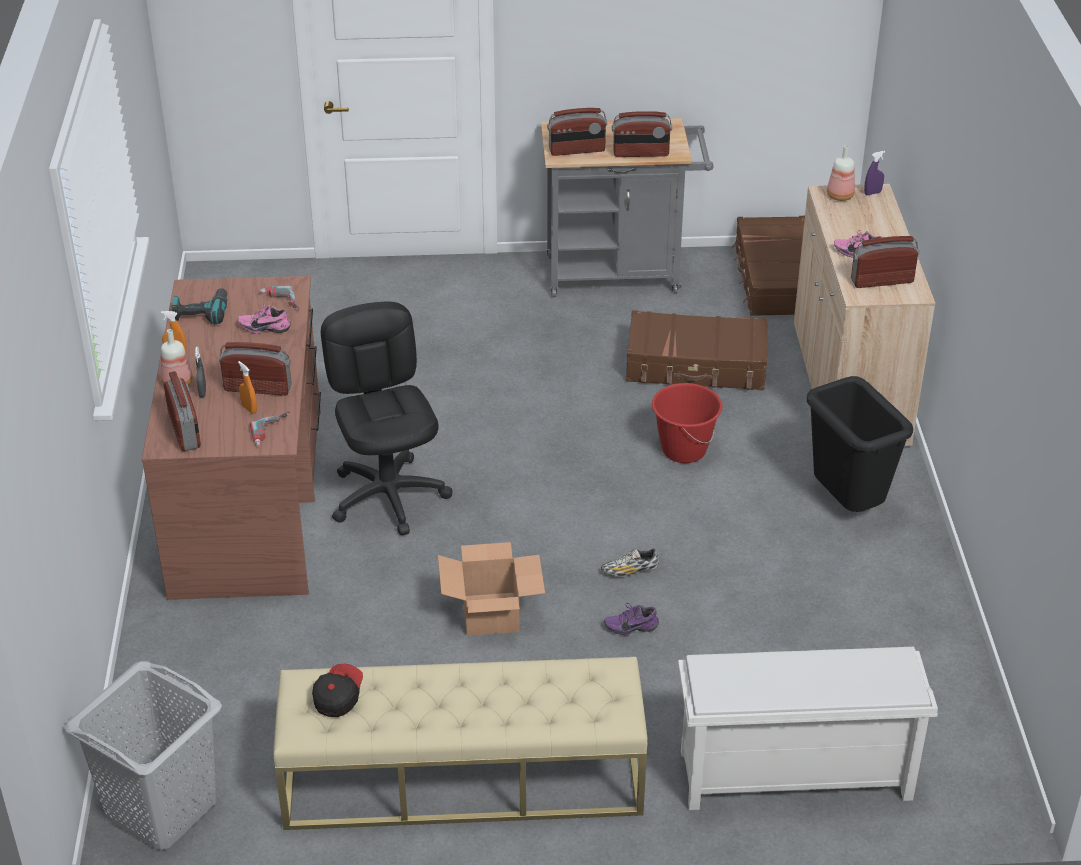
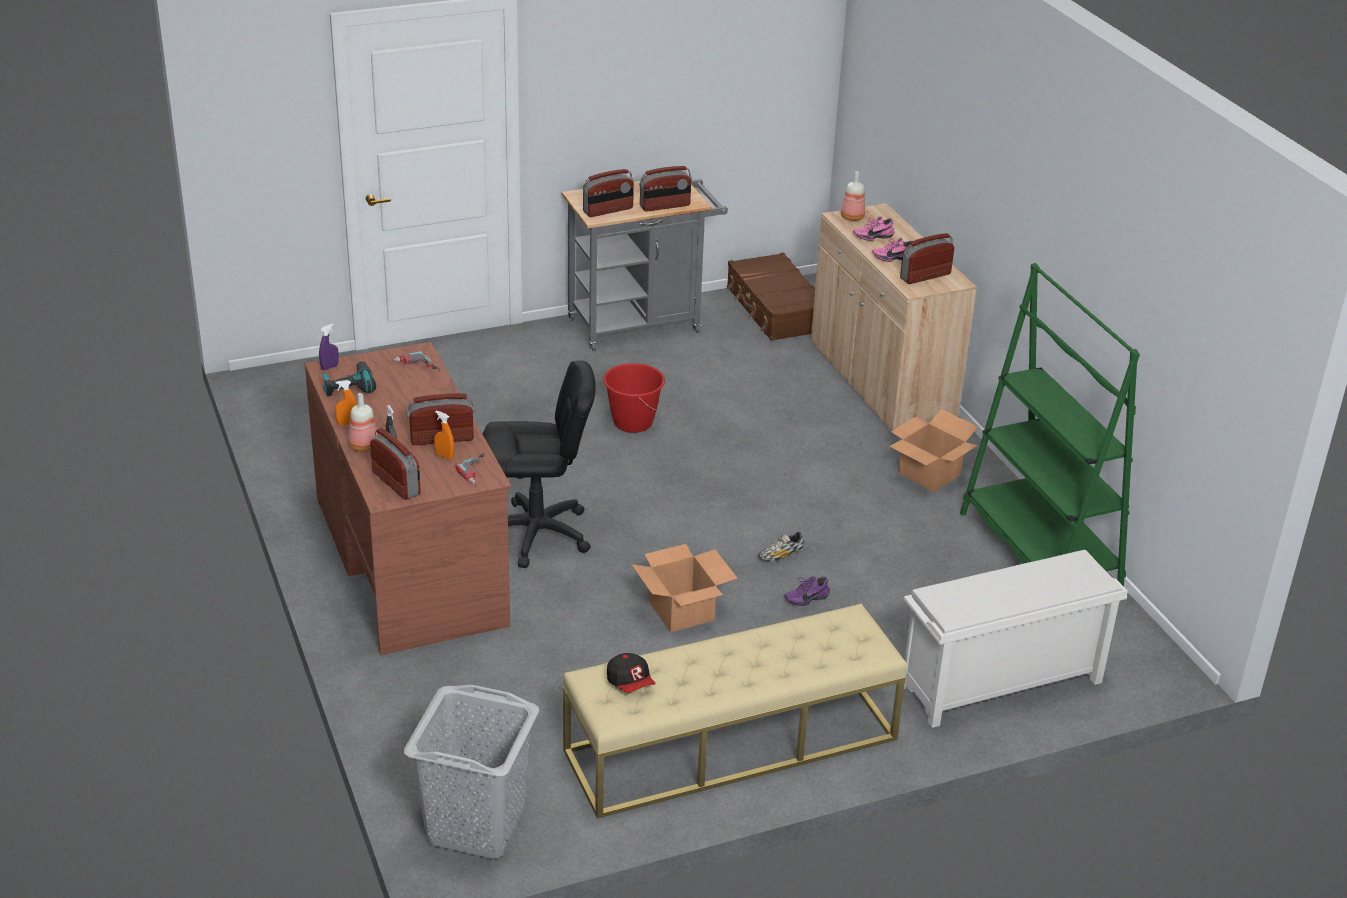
camera: 20 degrees left, 5 degrees down
pink shoe [238,304,291,334] -> pink shoe moved to [853,216,895,241]
cap [312,664,363,717] -> cap turned 150 degrees clockwise [607,653,656,693]
black office chair [321,302,452,536] -> black office chair turned 120 degrees clockwise [483,360,595,568]
brown suitcase [626,310,768,391] -> none
red bucket [652,383,722,463] -> red bucket moved to [603,363,665,433]
black trash can [807,376,913,512] -> cardboard box [889,409,978,492]
purple spray bottle [864,151,885,195] -> purple spray bottle moved to [319,324,339,370]
none -> green bookcase [960,263,1140,586]

